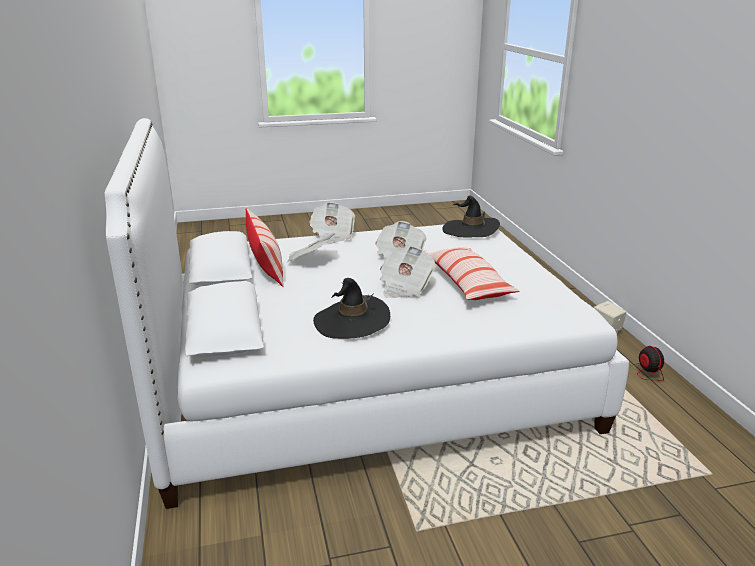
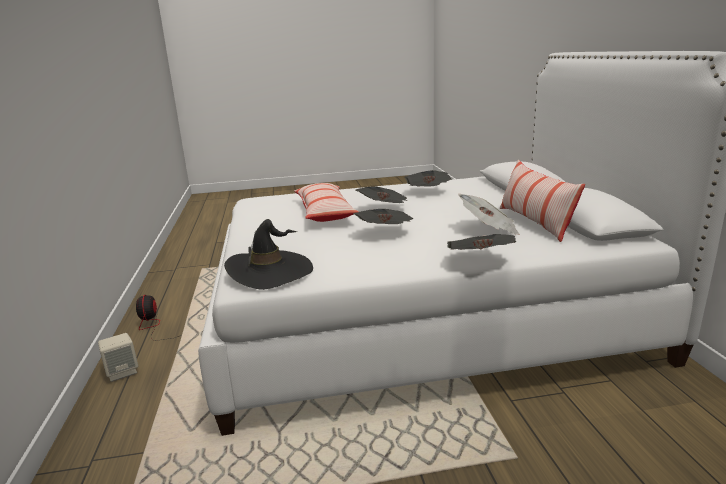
camera: 175 degrees left, 5 degrees down
black hat [313,278,390,339] -> newspaper [404,170,451,187]

